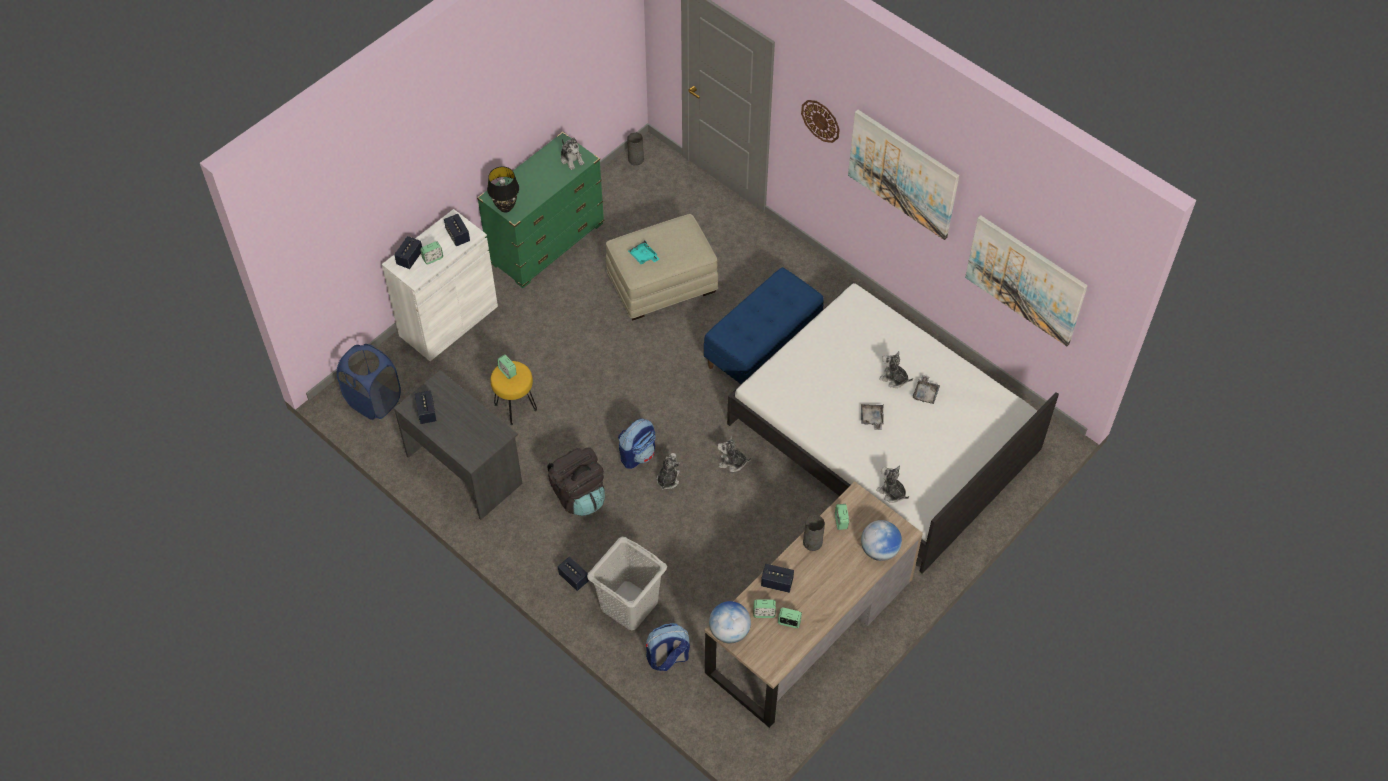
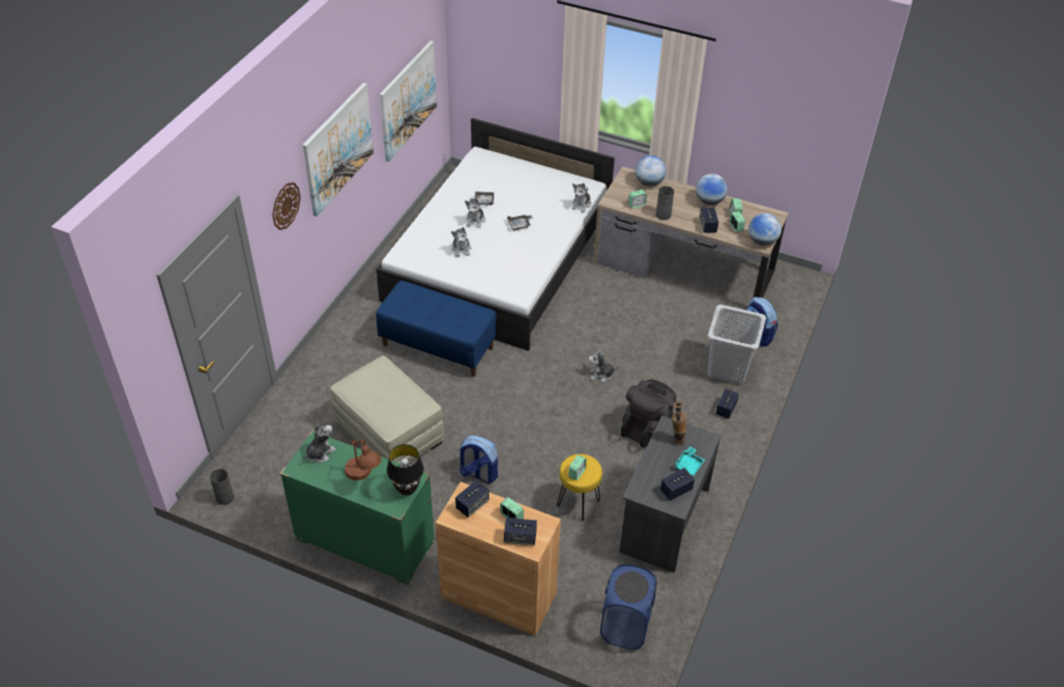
camera: 110 degrees left, 10 degrees down
white cabinet [382,209,498,361] -> brown cabinet [436,482,561,636]
backpack [618,419,656,469] -> backpack moved to [459,435,498,484]
turquoise tray [628,240,659,264] -> turquoise tray moved to [674,447,705,476]
plush toy [717,436,752,472] -> plush toy moved to [451,227,471,257]
none -> brown table lamp [345,439,382,480]
none -> vase [671,402,687,445]
none -> globe [696,173,727,205]

